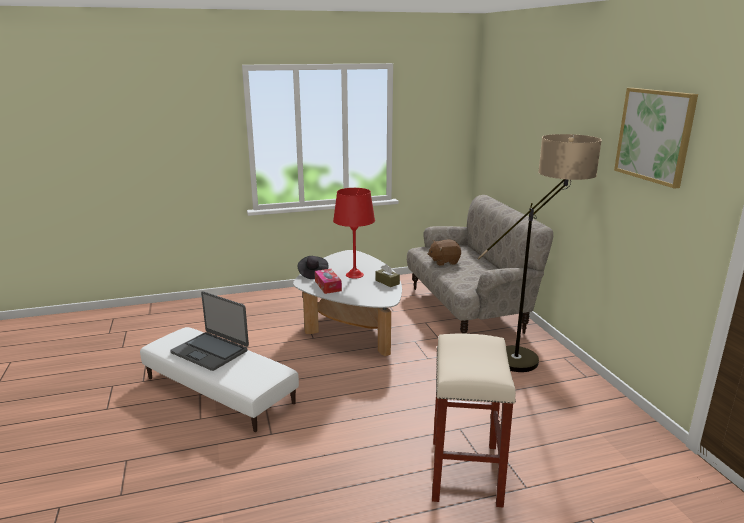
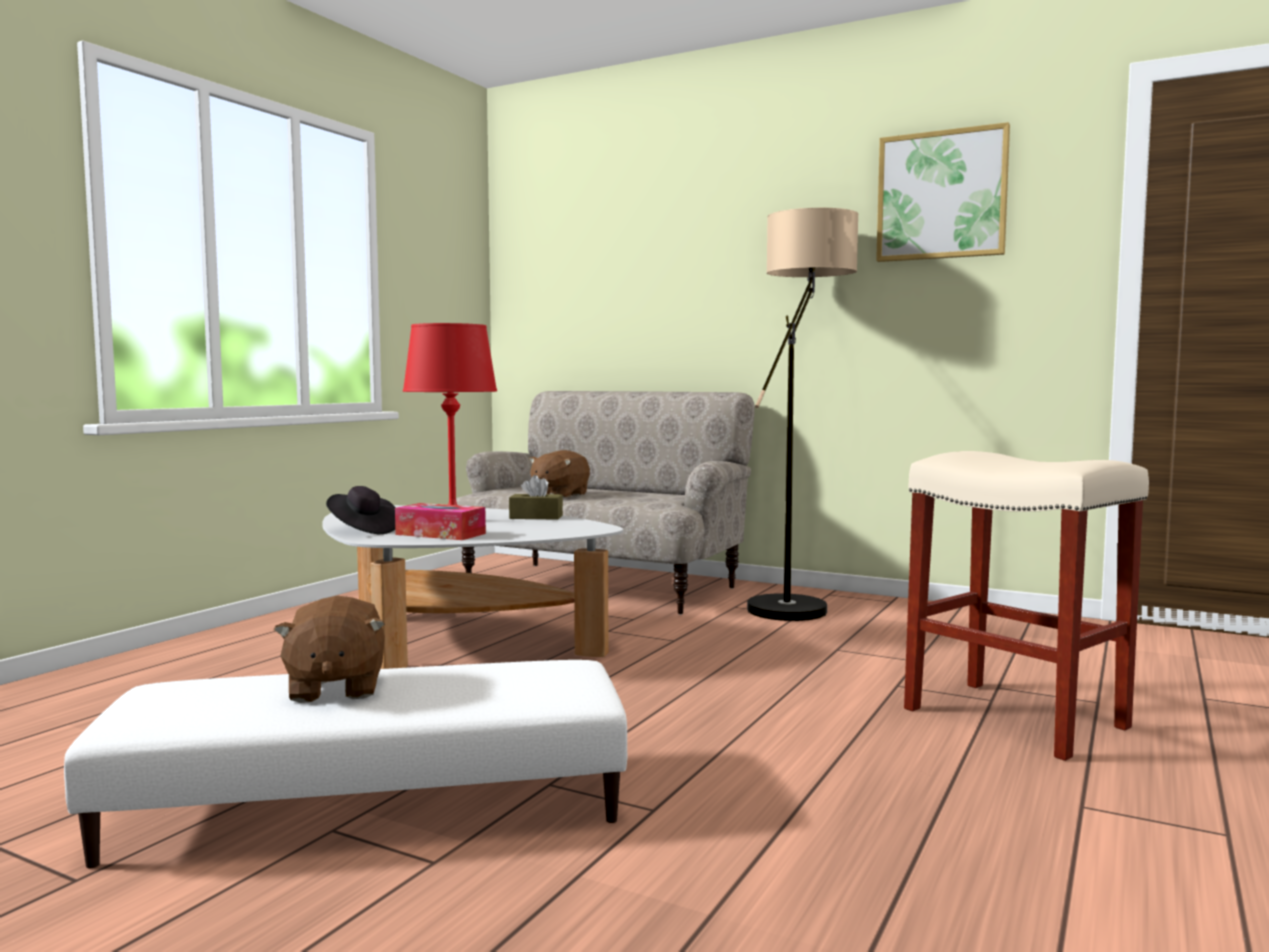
camera: 45 degrees left, 15 degrees down
laptop [170,291,249,371] -> brown plush toy [274,596,385,703]

